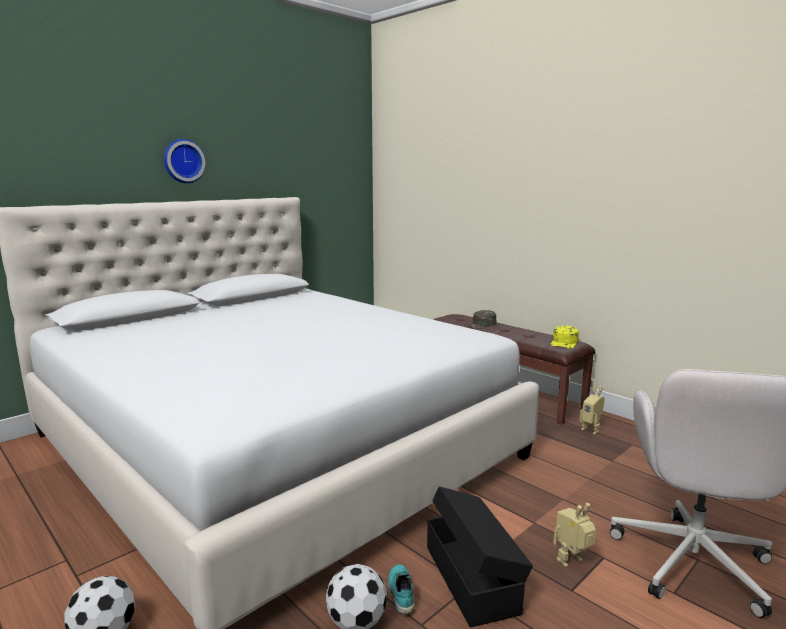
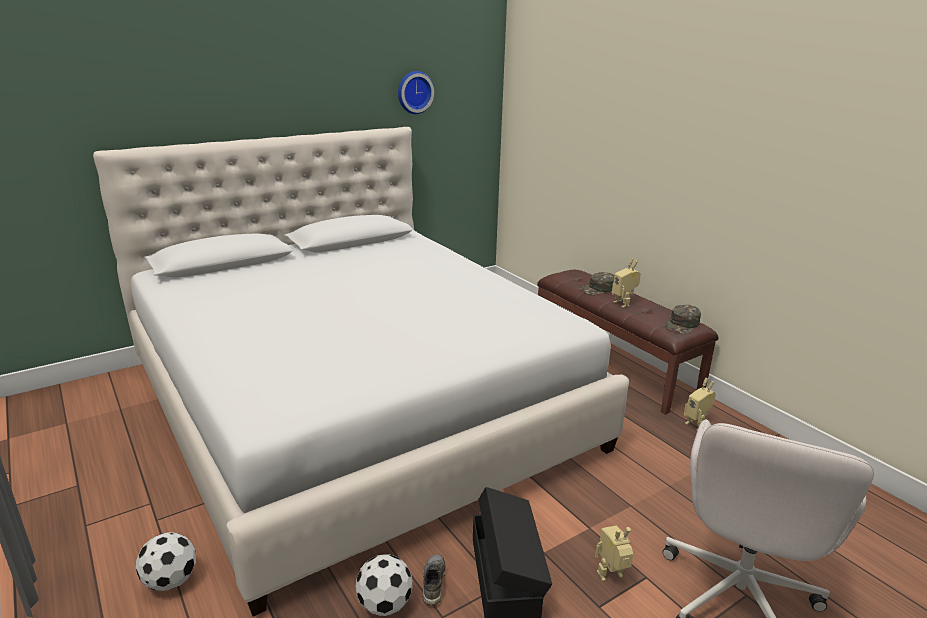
camera: 10 degrees right, 10 degrees up
wall clock [164,139,206,183] -> wall clock moved to [398,71,434,114]
turquoise shoe [388,564,415,614] -> grey shoe [423,554,446,605]
yellow cap [550,326,579,348] -> green cap [664,305,701,334]
none -> toy robot [612,258,641,308]

